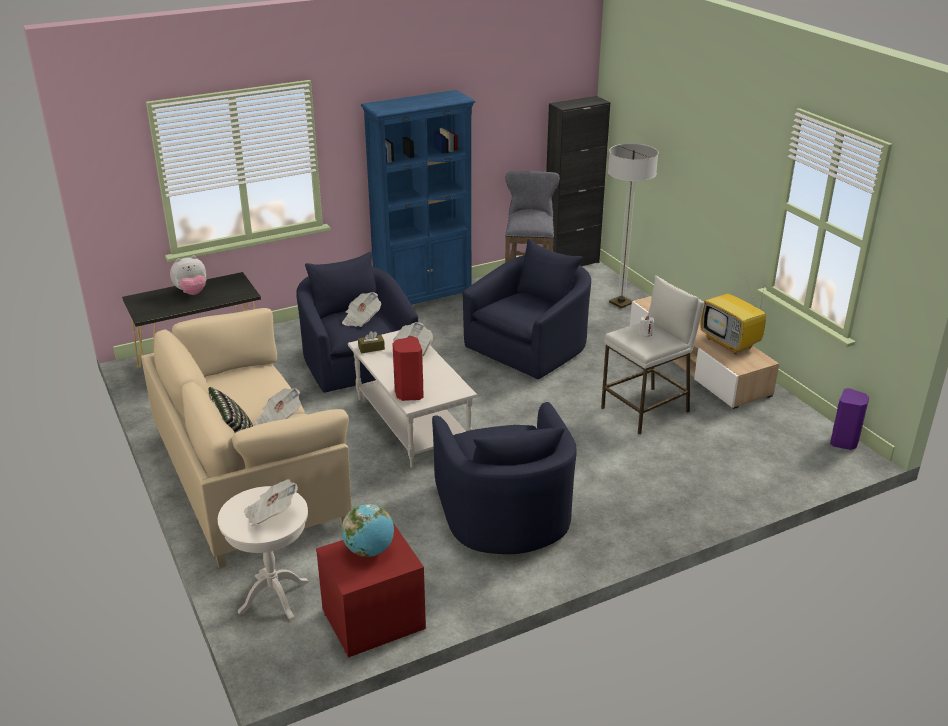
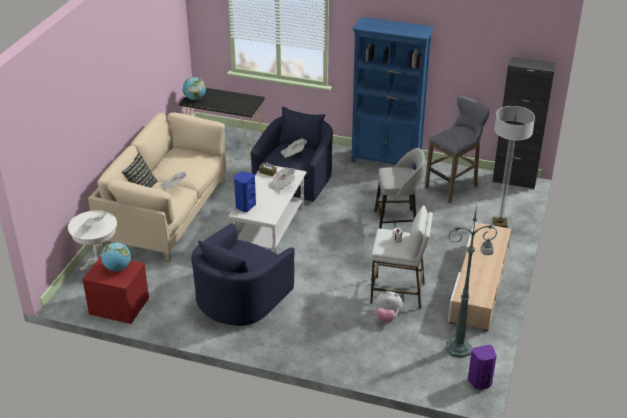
camera: 45 degrees right, 5 degrees up
plush toy [170,256,206,295] -> plush toy moved to [375,291,403,322]
red speaker [392,337,424,401] -> blue speaker [234,171,256,212]
blue armchair [463,239,591,379] -> grey stool [374,148,425,229]
television [701,277,766,354] -> none
none -> globe [183,77,206,100]
none -> green floor lamp [446,205,497,358]

